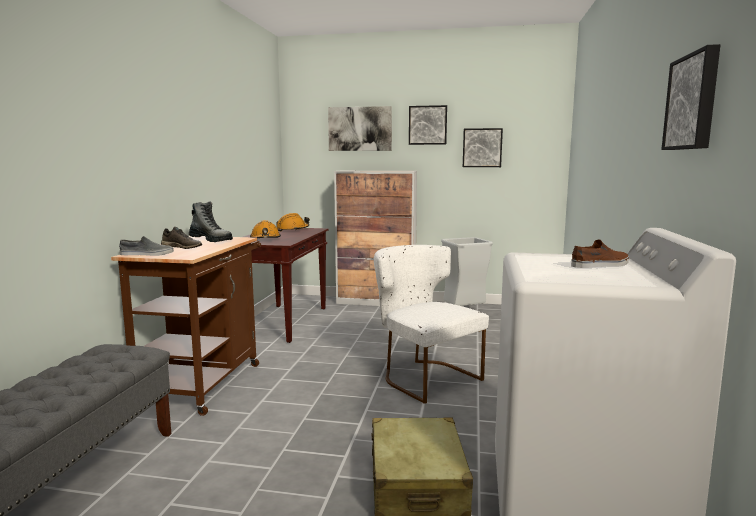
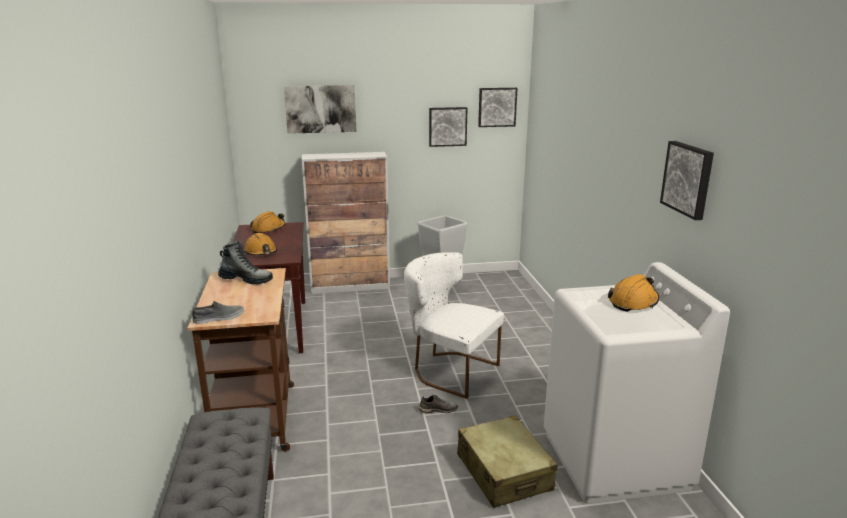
camera: 20 degrees left, 10 degrees up
grey shoe [161,227,202,249] -> grey shoe moved to [419,395,458,413]
picture [409,105,447,145] -> picture moved to [478,88,518,127]
brown shoe [571,239,629,268] -> orange hard hat [608,274,659,312]

